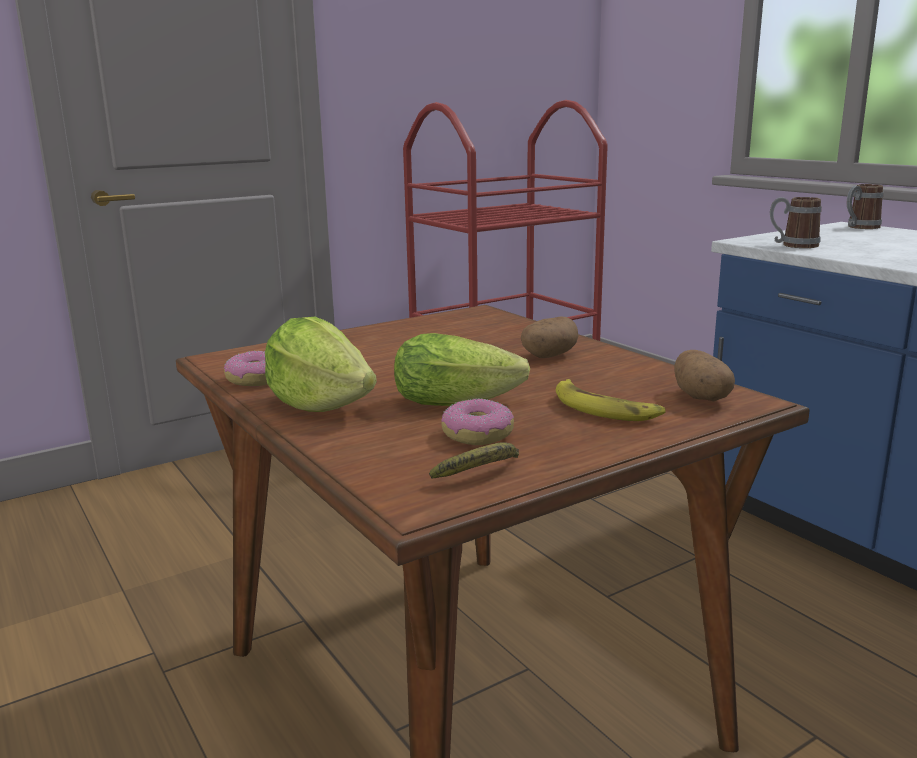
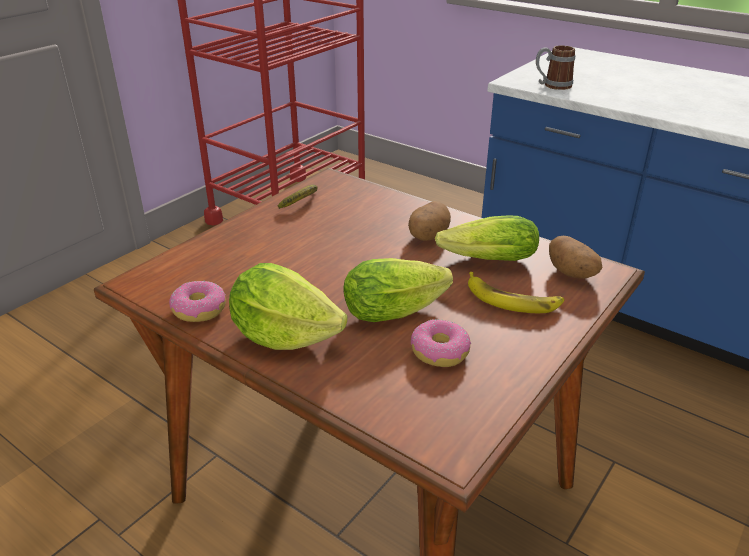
camera: 20 degrees left, 15 degrees up
banana [429,442,519,479] -> banana moved to [278,185,318,209]
mug [847,184,884,229] -> none
none -> lettuce [435,215,539,261]

